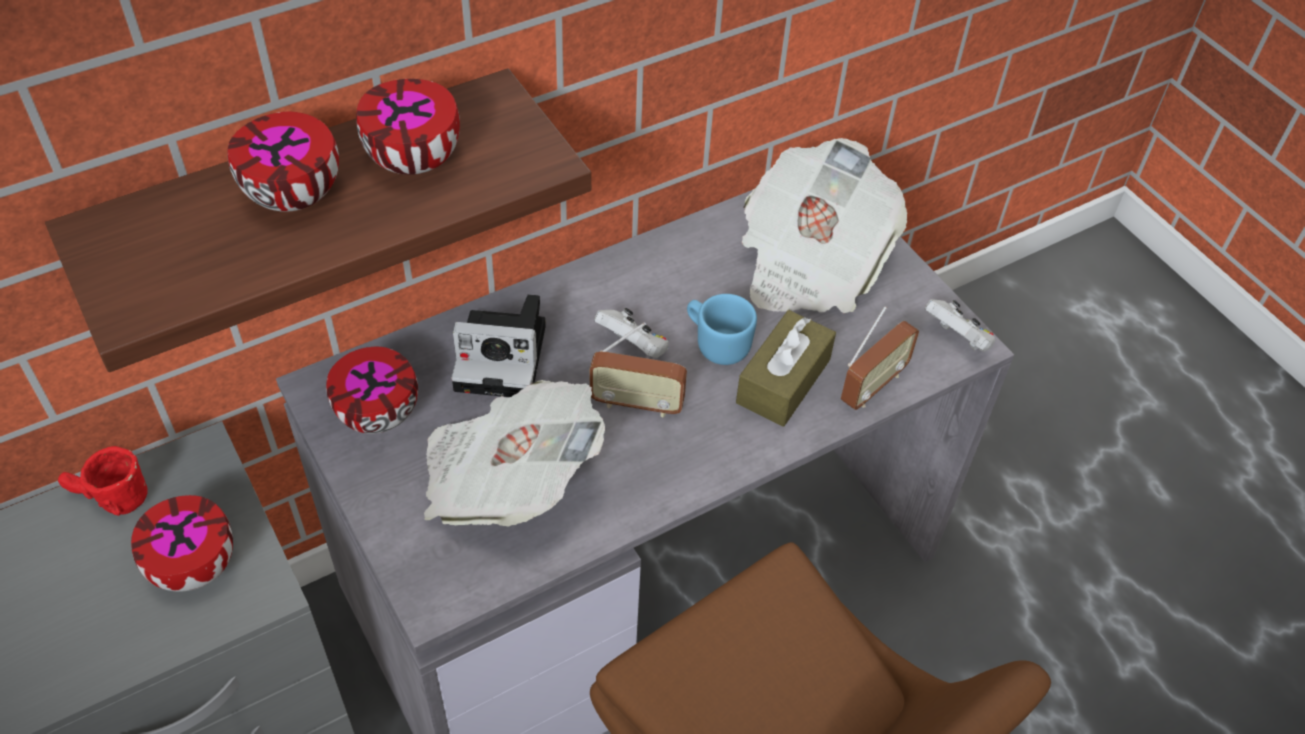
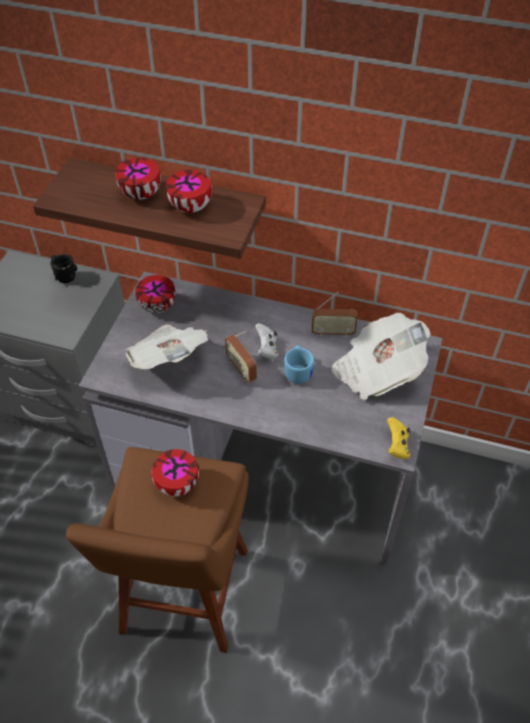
camera: 50 degrees right, 0 degrees up
red mug [58,446,148,516] -> black mug [50,254,77,283]
bowl [131,495,233,591] -> bowl moved to [151,449,199,497]
camera [451,294,546,397] -> none
brown tissue box [736,310,836,426] -> none
radio [841,306,919,410] -> radio moved to [312,292,358,337]
white game controller [925,299,995,352] -> yellow game controller [387,417,410,459]

